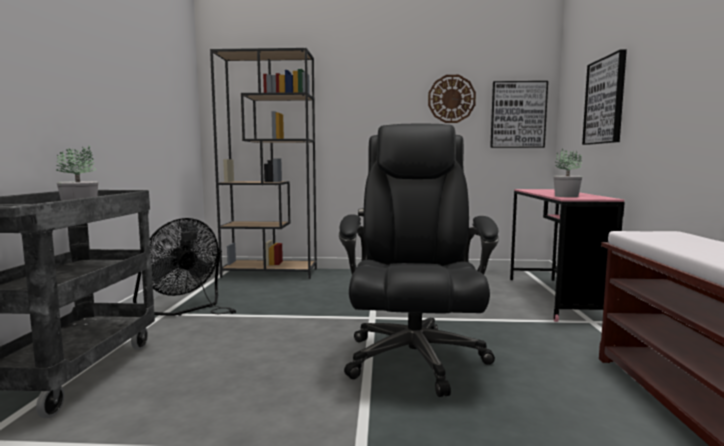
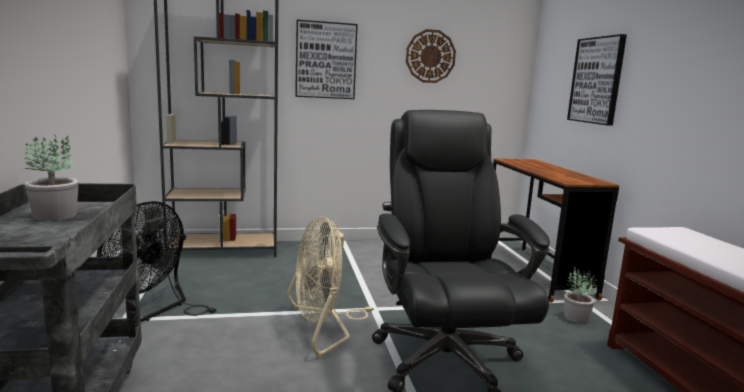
camera: 15 degrees left, 5 degrees up
picture [490,81,548,148] -> picture moved to [295,20,358,99]
pink desk [510,189,625,322] -> brown desk [493,159,619,302]
potted plant [553,149,582,197] -> potted plant moved to [564,267,597,323]
none -> beige fan [288,217,374,359]

